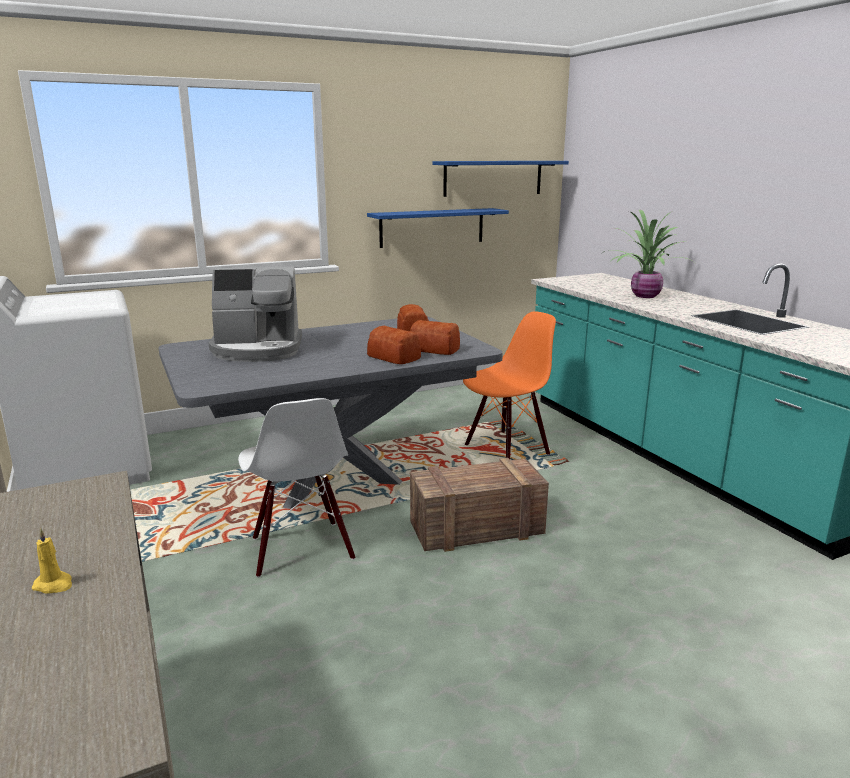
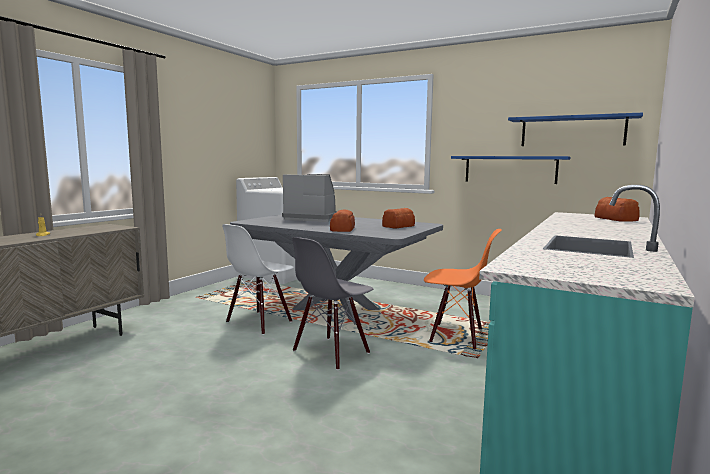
camera: 55 degrees right, 10 degrees down
coffee machine [209,267,302,362] -> coffee machine turned 150 degrees clockwise [282,174,337,222]
bread [410,320,460,355] -> bread moved to [594,197,640,222]
crate [410,458,549,552] -> grey chair [292,237,373,370]
potted plant [604,209,694,298] -> none

